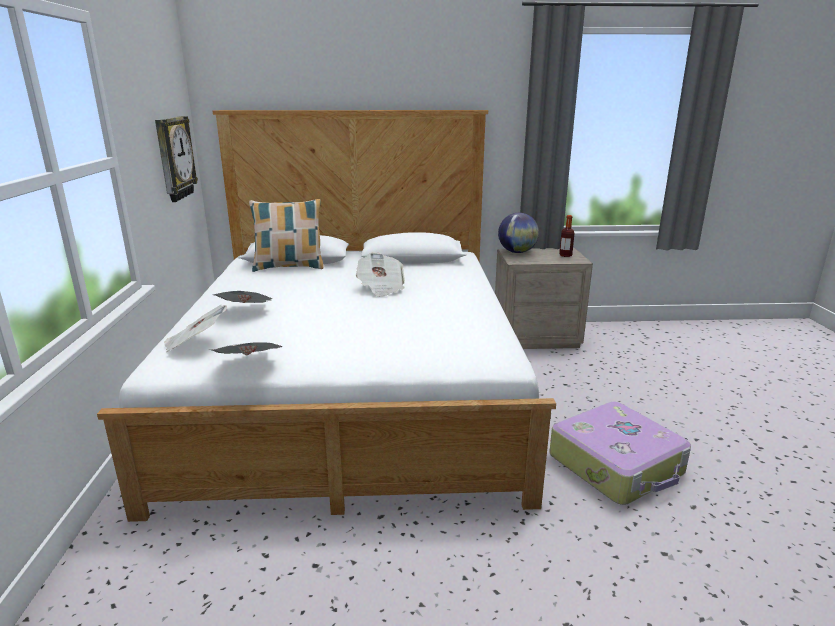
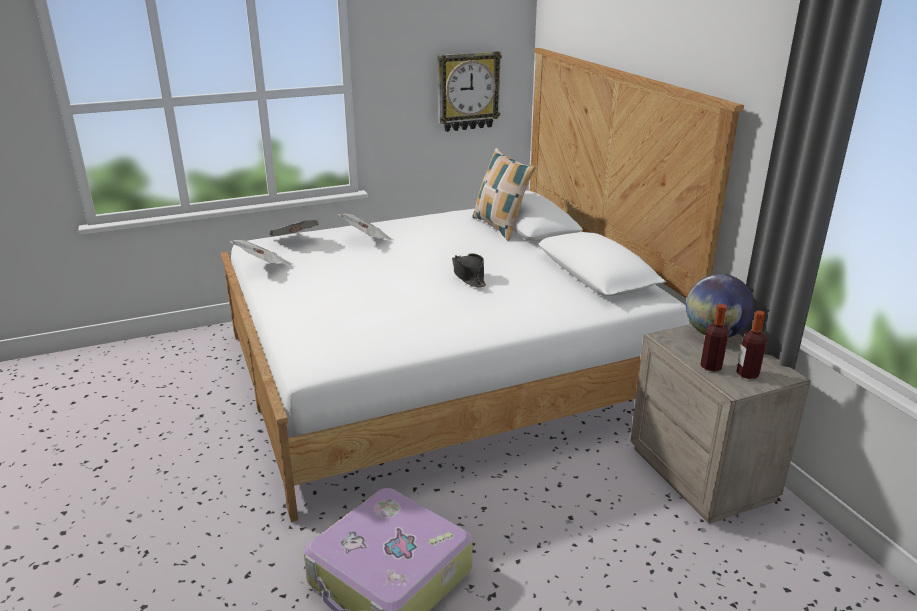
camera: 70 degrees right, 5 degrees up
newspaper [356,252,405,297] -> black hat [452,254,486,287]
none -> bottle [700,304,729,372]

